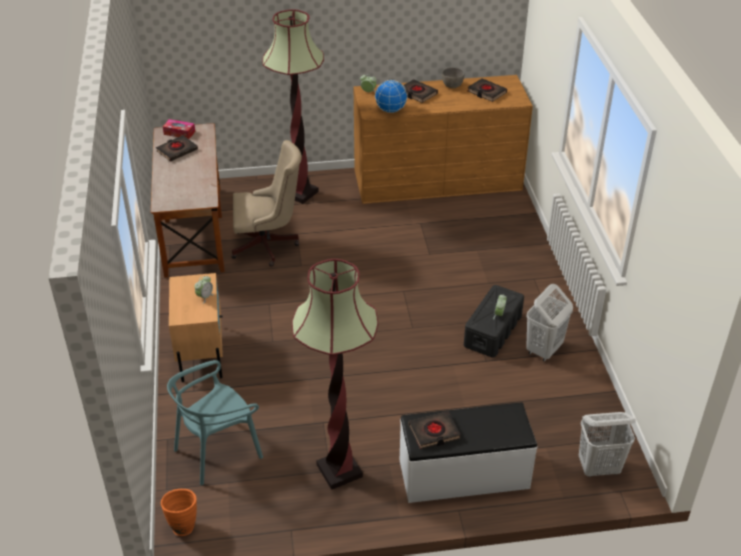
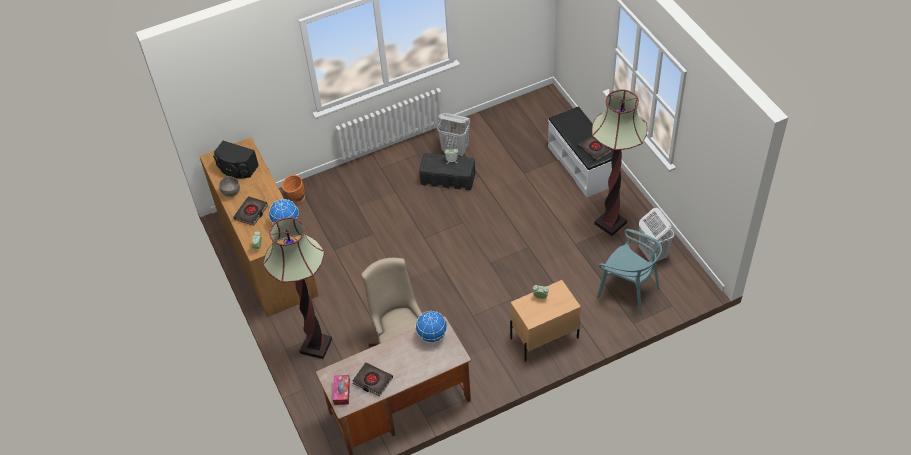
camera: 105 degrees left, 10 degrees up
orange vase [161,489,197,536] -> orange vase moved to [282,175,305,203]
black book [468,78,507,102] -> black speaker [213,141,259,179]
white laundry basket [579,412,636,477] -> white laundry basket moved to [639,208,674,262]
none -> globe [415,311,447,343]

